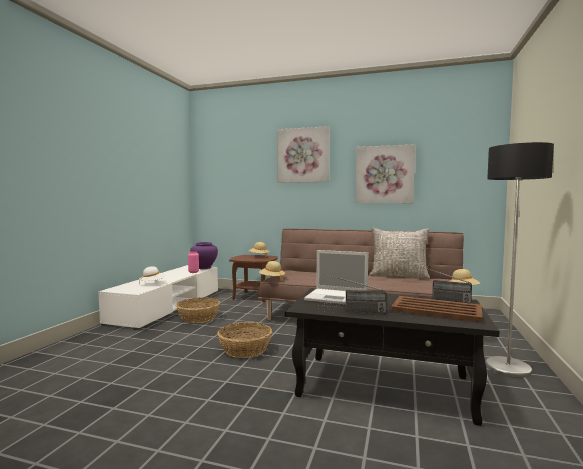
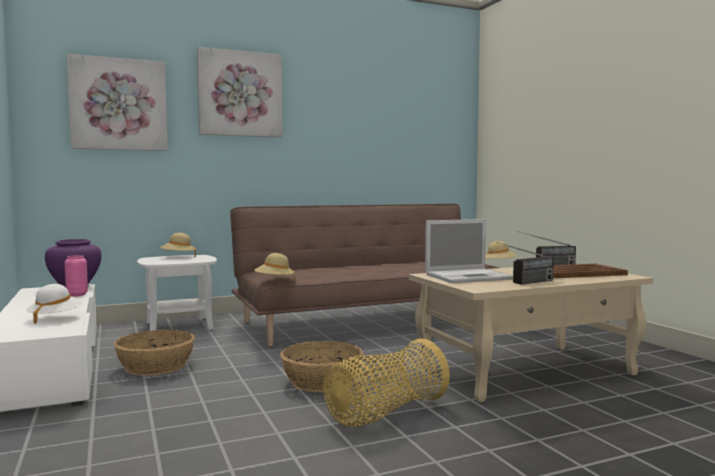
camera: 40 degrees left, 0 degrees up
brown side table [229,255,278,303] -> white side table [137,255,217,331]
black coffee table [285,288,500,426] -> beige coffee table [409,267,653,402]
picture [355,144,415,203] -> picture moved to [67,54,168,151]
grey pillow [369,227,430,279] -> none
floor lamp [485,142,554,378] -> none
none -> basket [323,339,450,427]

